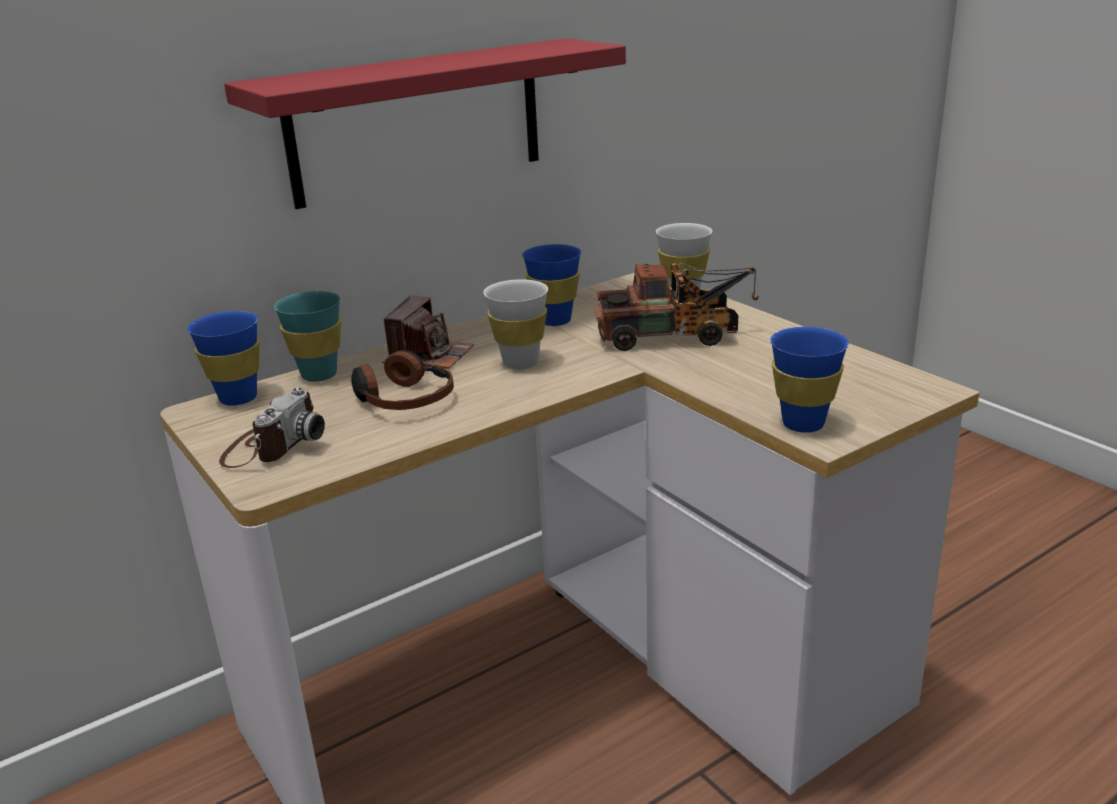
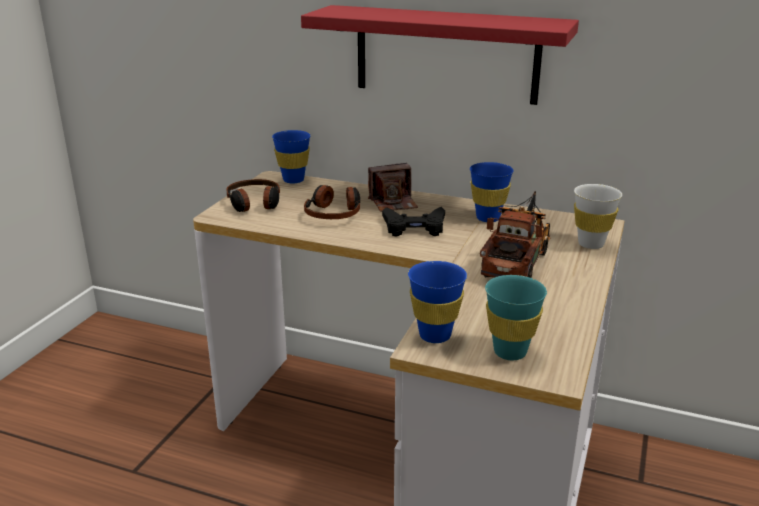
camera: 55 degrees right, 0 degrees up
camera [219,387,325,468] -> headphones [227,179,280,212]
turquoise cup [274,291,341,382] -> turquoise cup moved to [485,275,547,360]
white cup [483,279,548,370] -> black game controller [382,207,445,237]
toy truck [595,262,759,351] -> toy truck turned 120 degrees counterclockwise [480,191,550,278]

